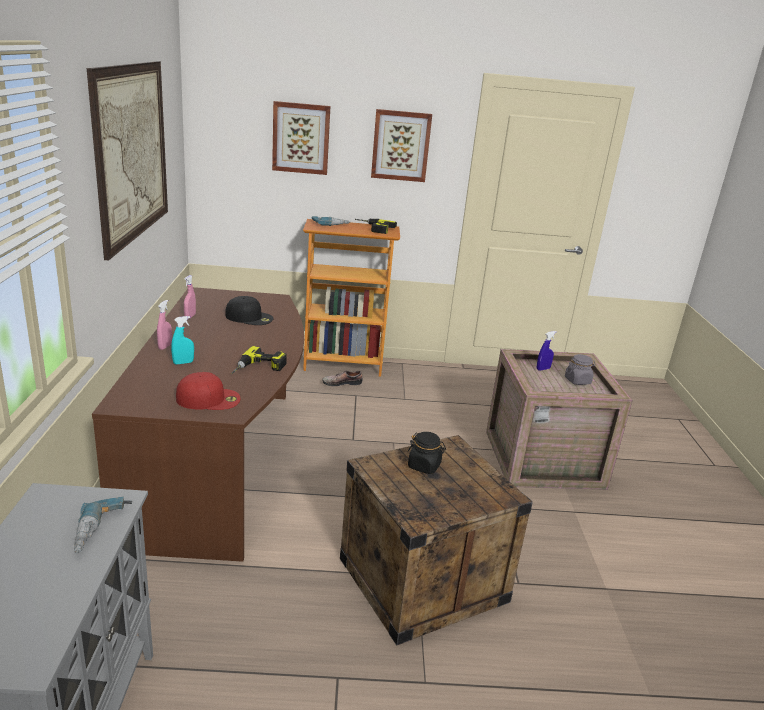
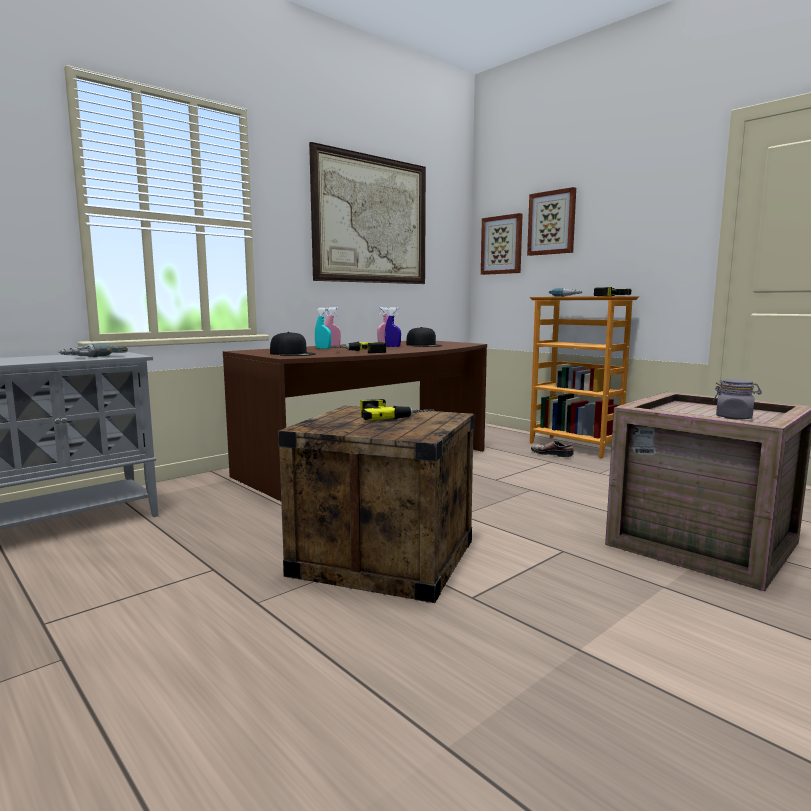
camera: 50 degrees right, 15 degrees down
red cap [176,372,241,410] -> black cap [270,332,316,356]
picture [371,109,432,182] -> picture moved to [481,213,523,275]
black jar [408,432,446,474] -> power drill [360,399,434,420]
blue spray bottle [537,331,557,371] -> blue spray bottle moved to [385,307,401,347]

